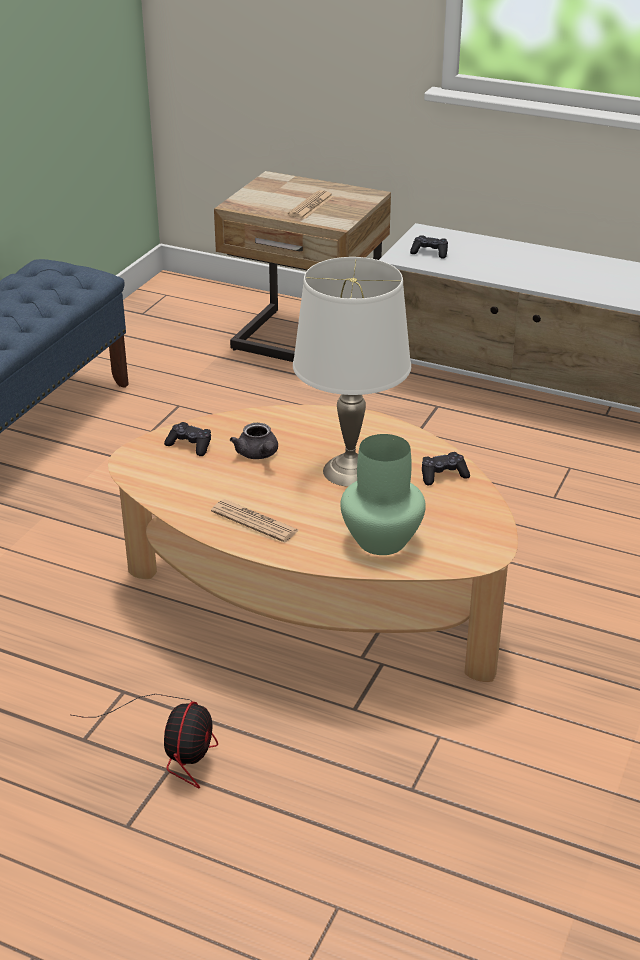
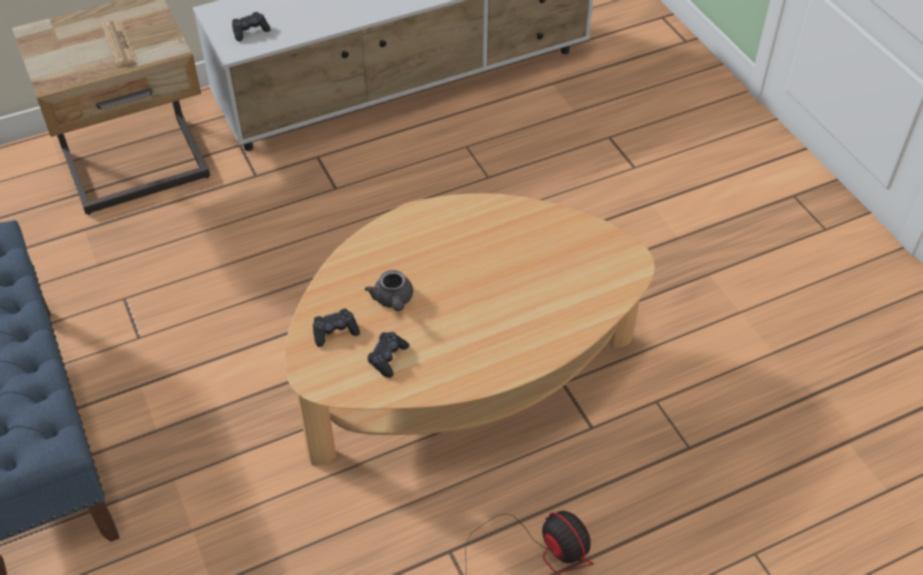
camera: 50 degrees left, 15 degrees up
newspaper [211,499,299,542] -> none
grey teapot [230,423,278,459] -> grey teapot turned 60 degrees clockwise [365,270,413,311]
white table lamp [293,257,411,487] -> none
green vase [340,434,426,555] -> none
black game controller [422,452,470,485] -> black game controller moved to [367,332,409,378]

